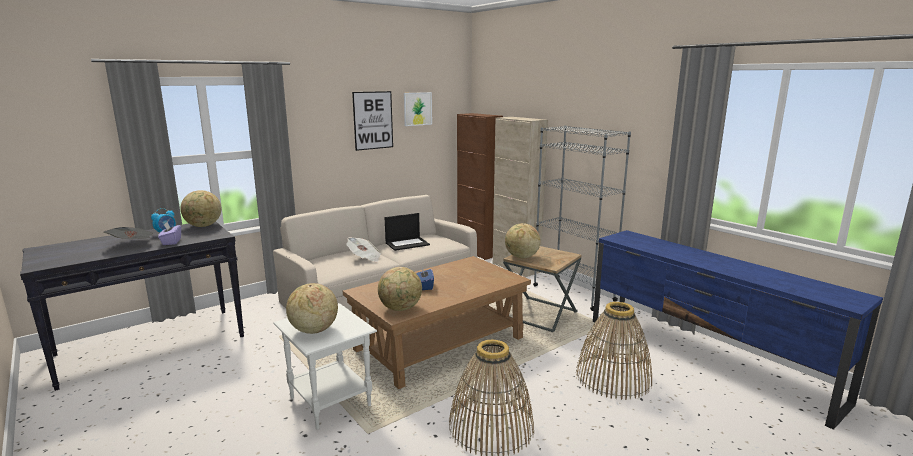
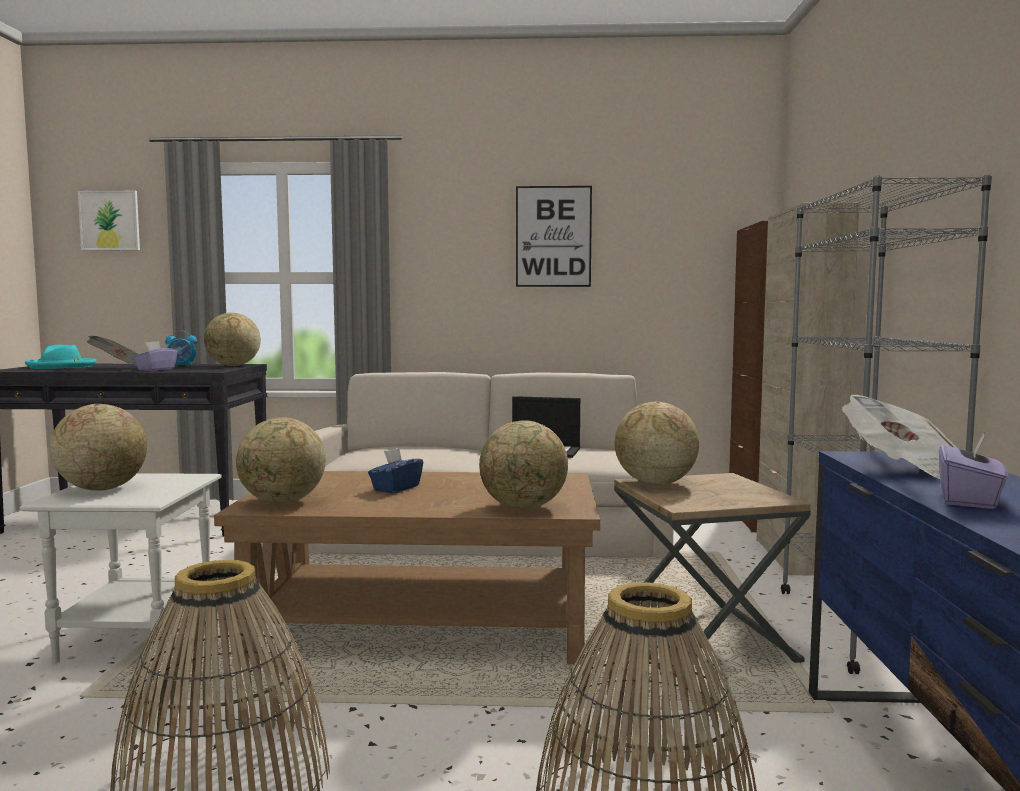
camera: 40 degrees right, 10 degrees down
newspaper [346,237,381,262] -> newspaper moved to [842,395,957,479]
picture [404,92,432,126] -> picture moved to [78,191,140,250]
none -> turquoise hat [25,345,97,369]
none -> globe [479,421,568,509]
none -> purple tissue box [939,433,1008,509]

